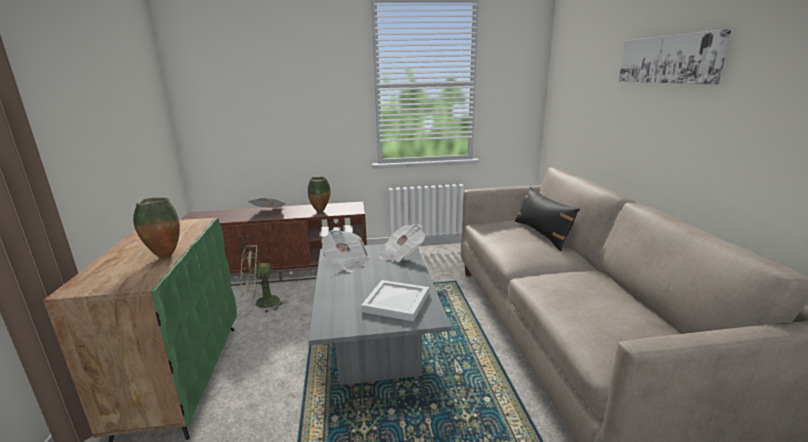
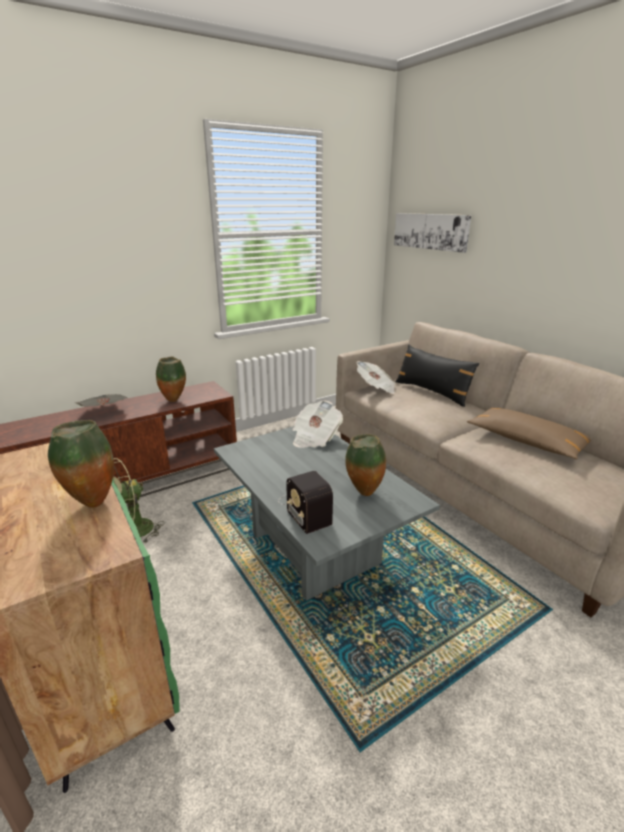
camera: 25 degrees left, 5 degrees up
newspaper [321,230,369,272] -> newspaper moved to [356,361,395,394]
white tray [361,280,429,321] -> vase [345,434,386,496]
picture [619,29,732,85] -> picture moved to [394,213,471,253]
none -> radio [278,471,333,534]
none -> brown pillow [467,407,591,459]

